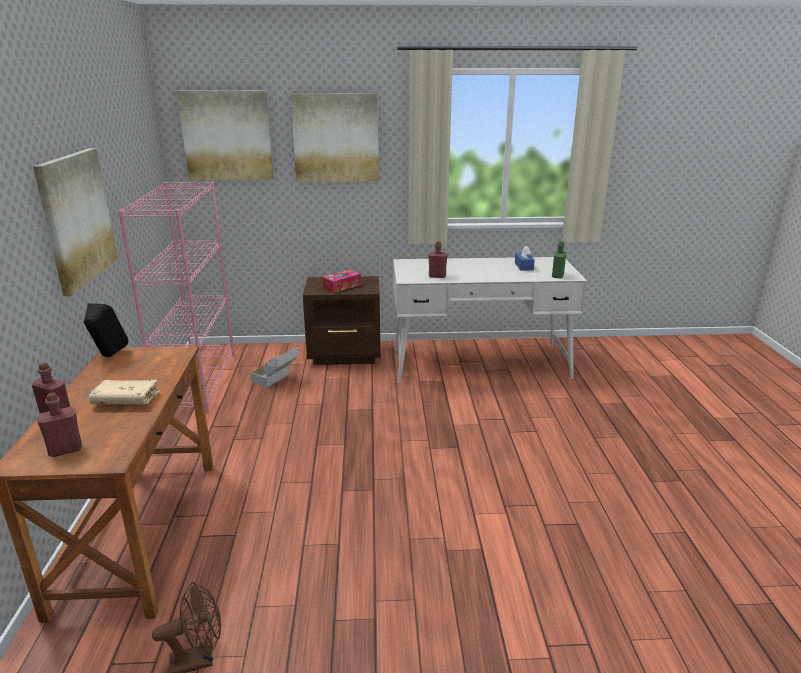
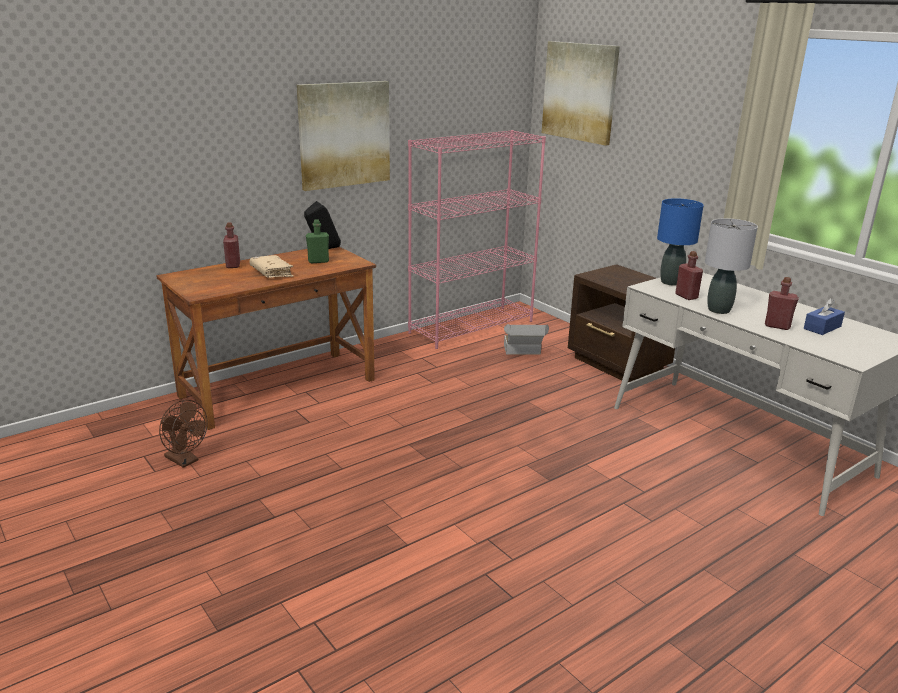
camera: 55 degrees right, 0 degrees up
red bottle [37,393,82,457] -> red bottle moved to [765,277,799,330]
picture [290,93,379,182] -> none
tissue box [322,270,361,293] -> none
green bottle [552,241,566,278] -> green bottle moved to [306,220,329,263]
none -> blue table lamp [657,198,704,286]
none -> grey table lamp [705,218,758,314]

